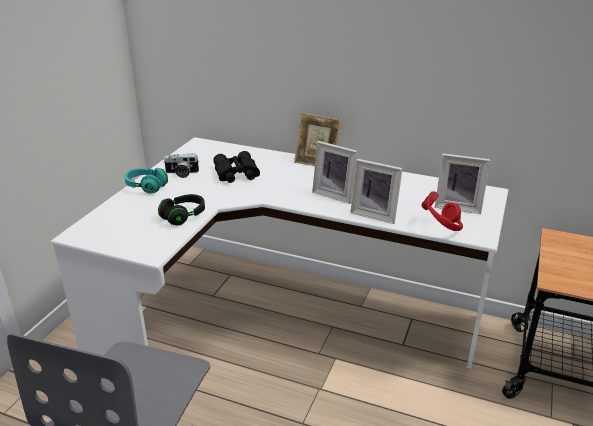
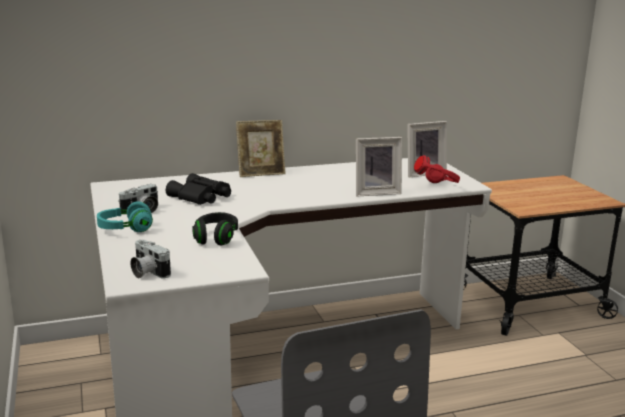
camera: 40 degrees left, 10 degrees down
picture frame [312,141,358,204] -> none
none -> camera [130,240,171,279]

